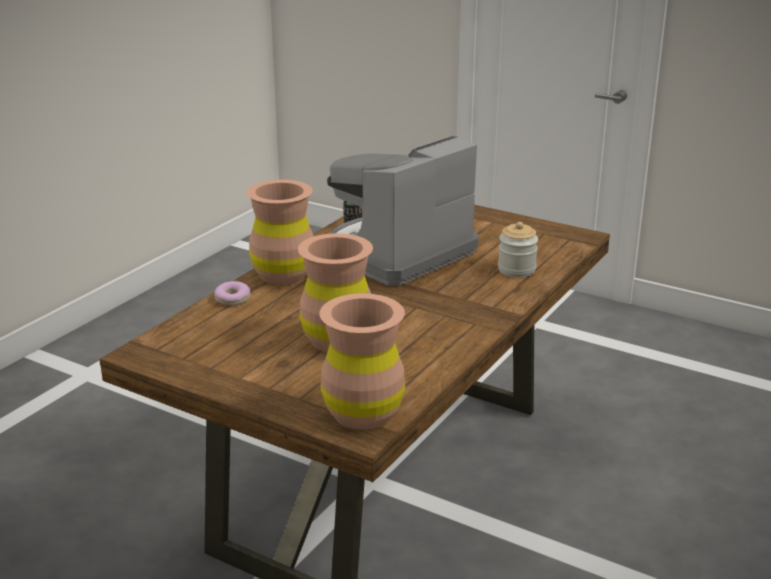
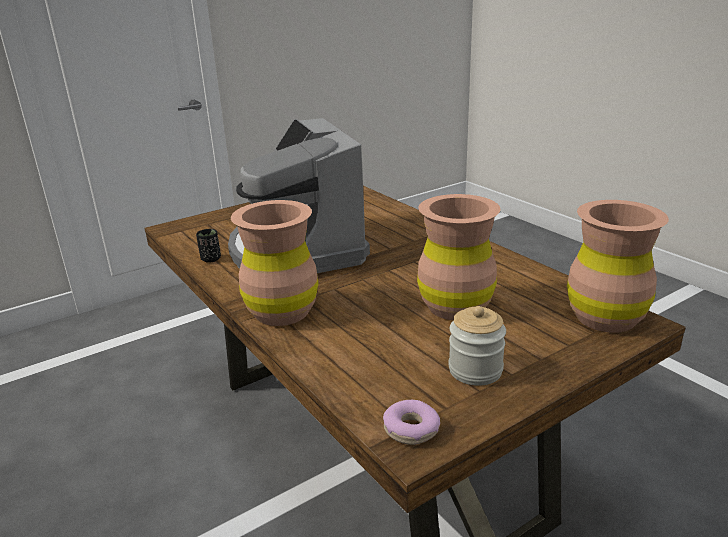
camera: 65 degrees left, 0 degrees up
donut [215,281,250,305] -> donut moved to [383,400,440,445]
jar [498,222,538,277] -> jar moved to [449,306,506,386]

